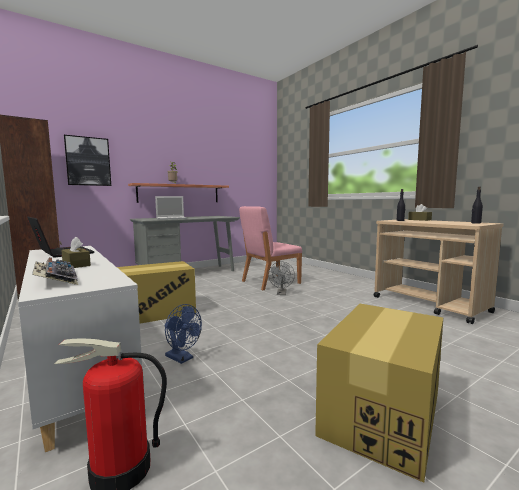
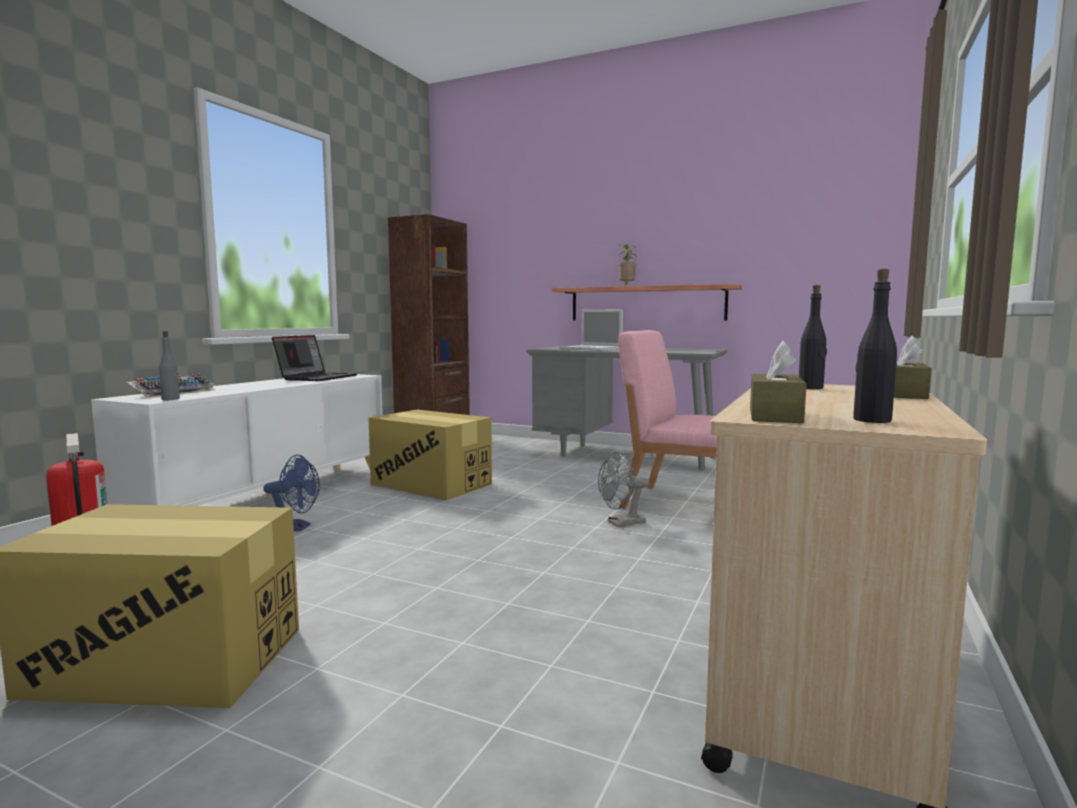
camera: 60 degrees right, 0 degrees up
brown tissue box [61,236,91,268] -> brown tissue box moved to [750,341,807,423]
picture [64,135,111,186] -> none
blue fan [165,304,202,364] -> blue fan turned 90 degrees counterclockwise [263,455,320,531]
none -> grey bottle [159,331,180,400]

